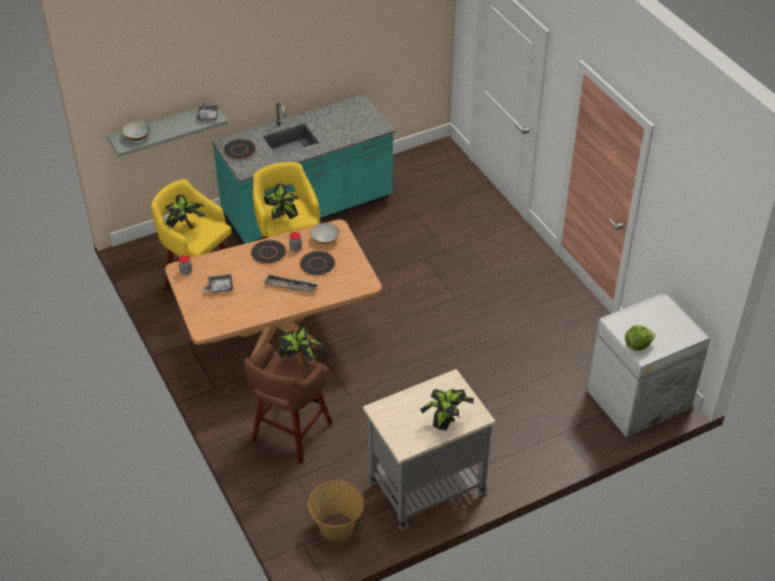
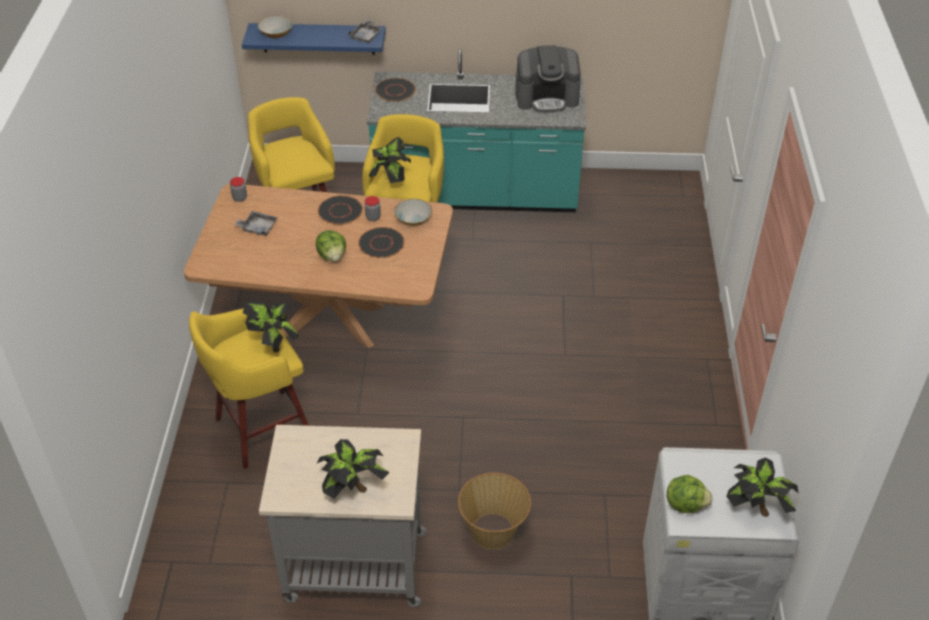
camera: 30 degrees right, 0 degrees up
grey shelf [107,103,228,157] -> blue shelf [242,23,386,55]
potted plant [165,194,205,229] -> potted plant moved to [726,457,799,517]
brown stool [244,343,332,464] -> yellow stool [189,308,309,469]
tray [263,274,319,293] -> lettuce [316,230,346,261]
basket [308,480,365,541] -> basket moved to [458,472,531,549]
none -> coffee machine [515,45,581,112]

